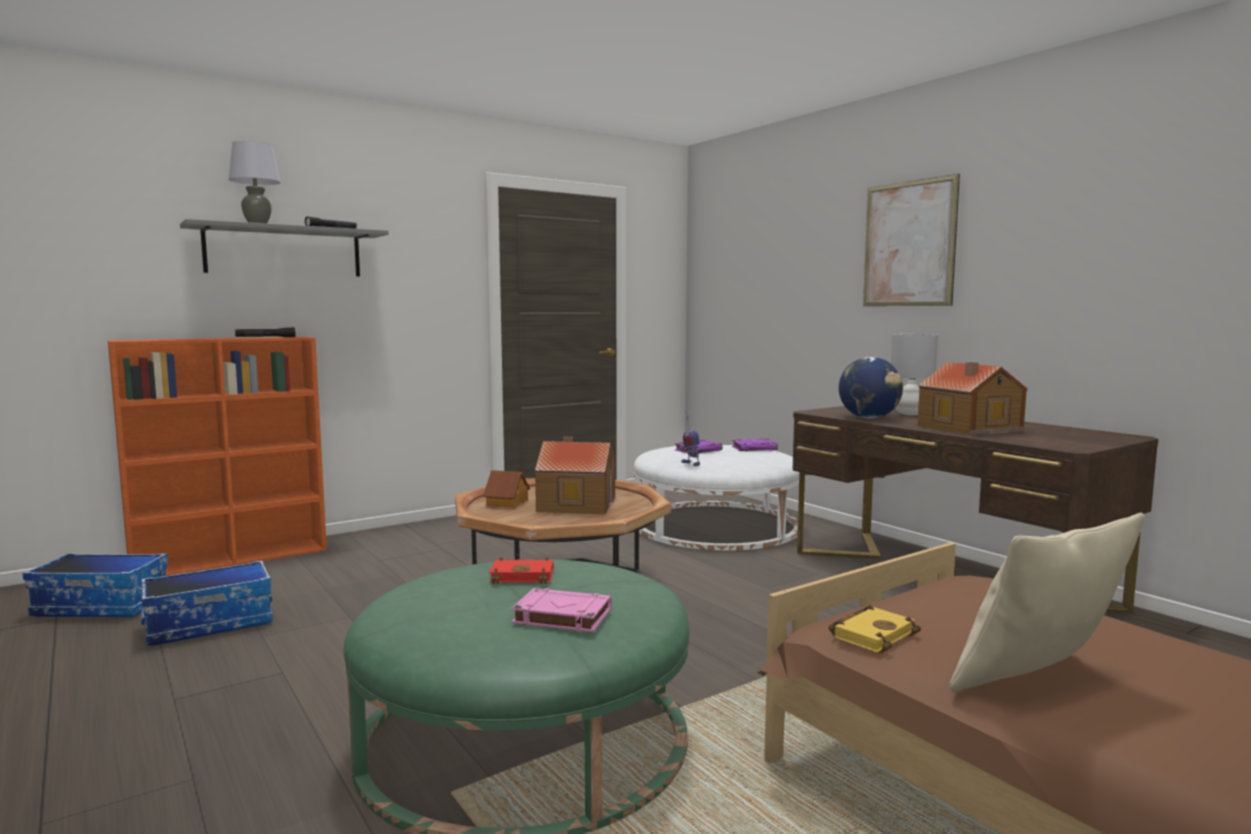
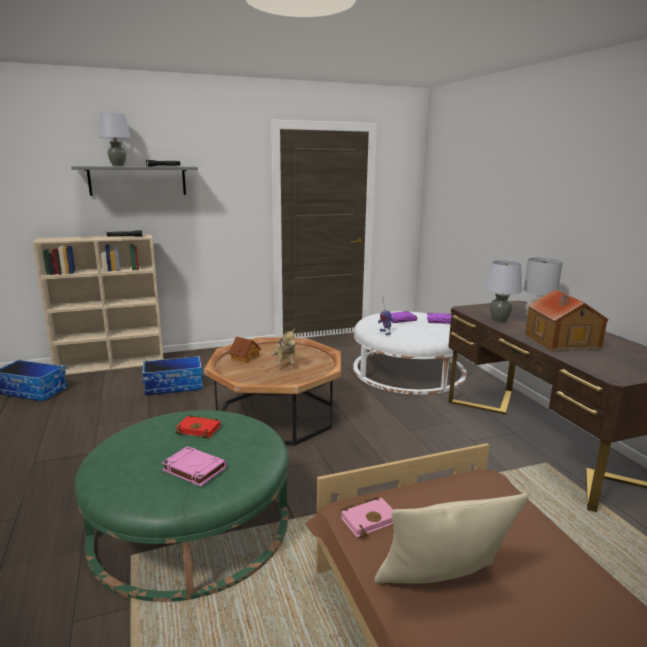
camera: 15 degrees right, 10 degrees up
orange bookcase [108,337,327,576] -> beige bookcase [33,234,163,375]
storage box [141,561,273,646] -> storage box moved to [142,356,203,395]
toy house [535,437,615,514] -> plush toy [271,328,296,365]
yellow book [828,605,921,653] -> pink book [340,497,393,538]
globe [839,357,903,419] -> grey table lamp [484,260,522,323]
picture [863,174,960,306] -> none

